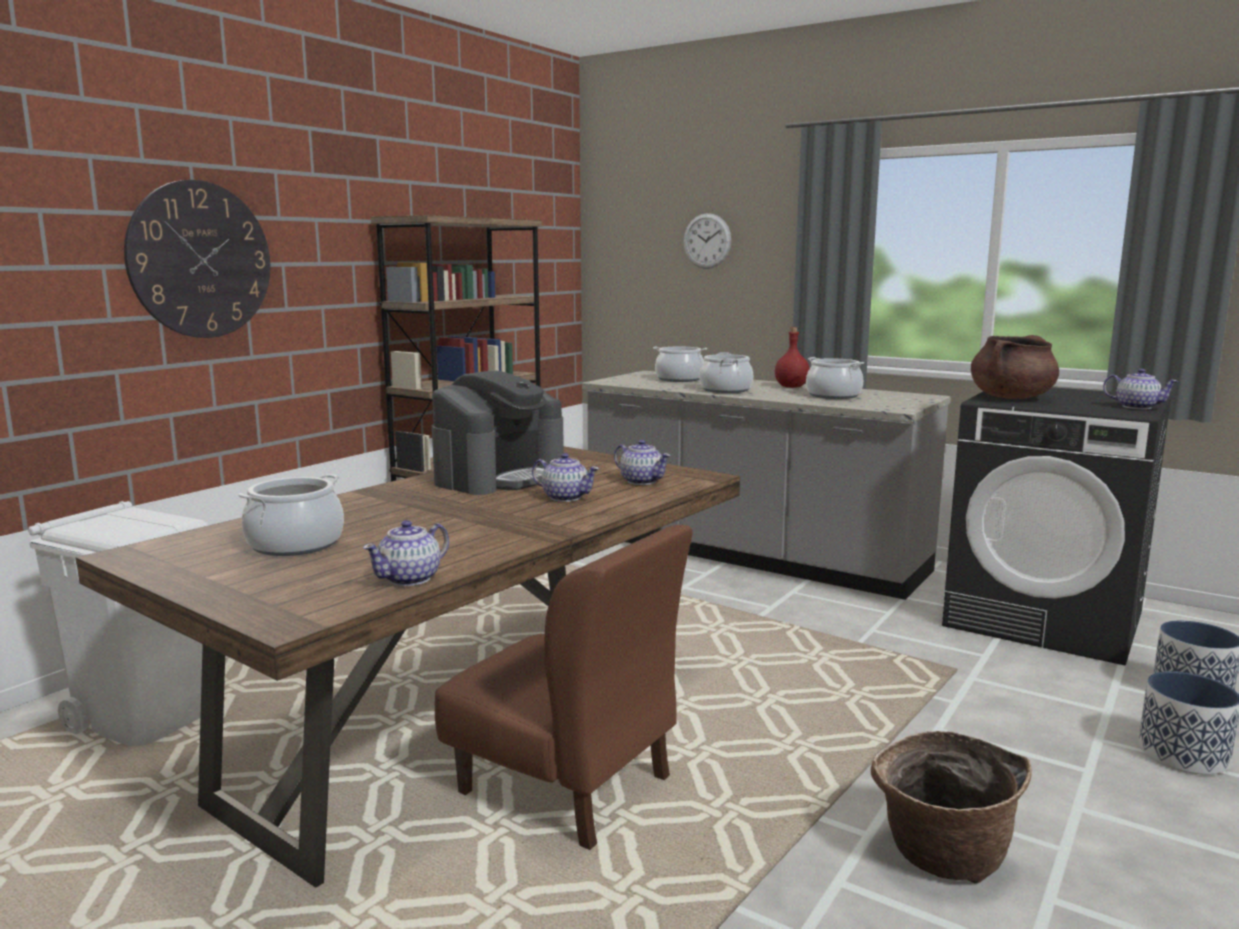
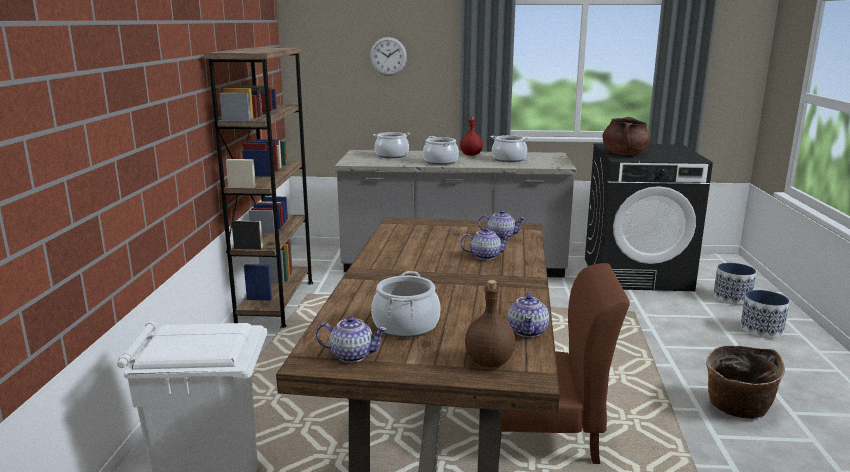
camera: 30 degrees left, 5 degrees up
wall clock [124,180,270,338] -> none
coffee machine [432,371,564,495] -> none
teapot [1103,369,1179,409] -> teapot moved to [316,316,387,363]
none -> brown bottle [465,280,515,367]

